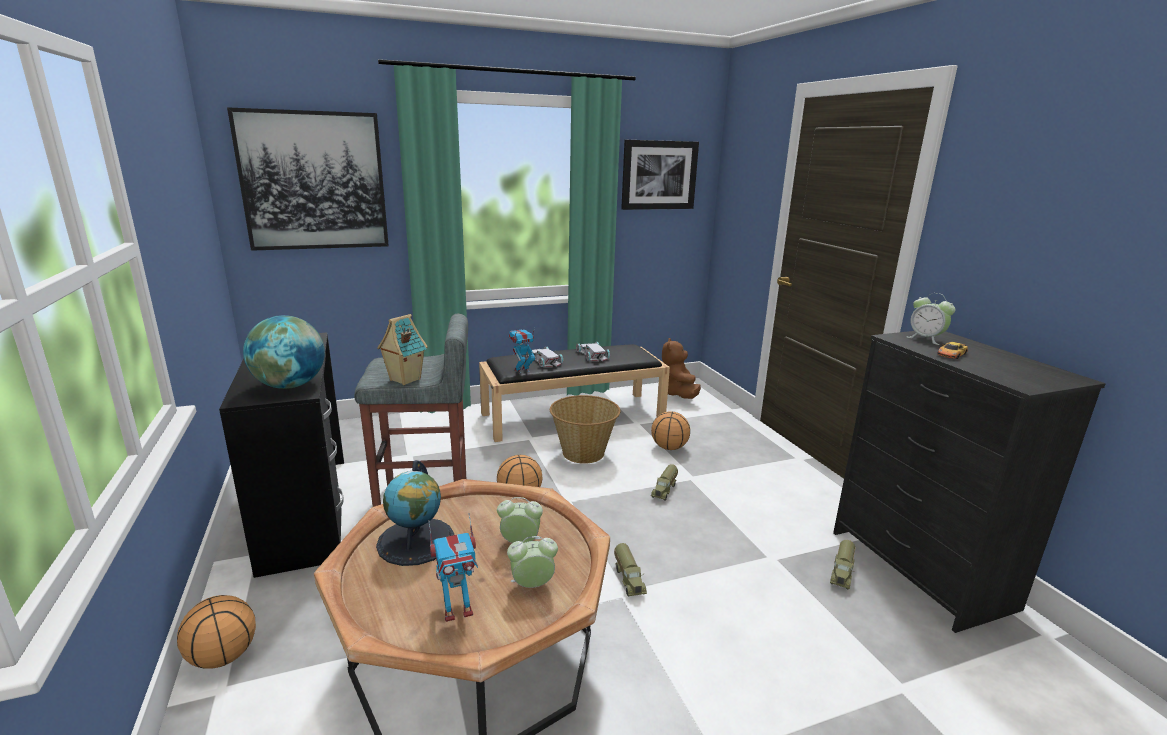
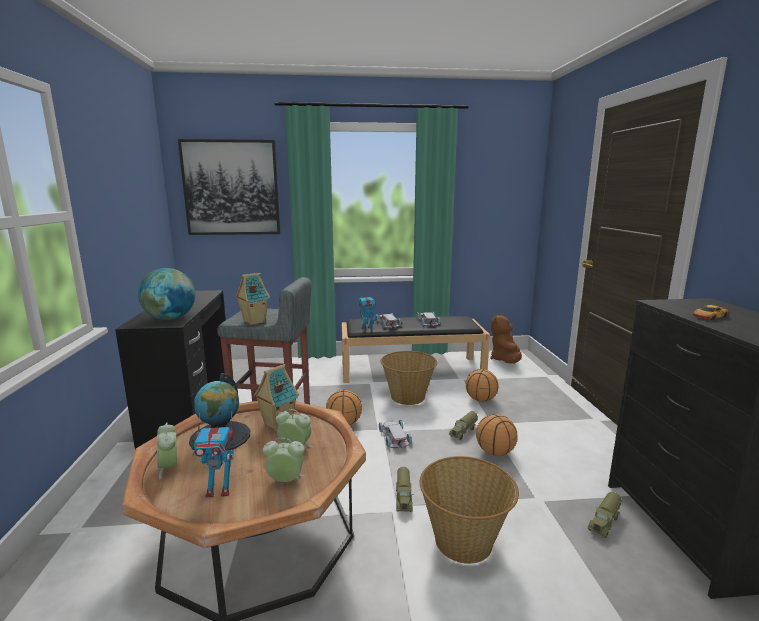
camera: 15 degrees right, 5 degrees down
basketball [177,595,256,669] -> basketball moved to [476,414,518,456]
picture [621,140,699,210] -> none
alarm clock [907,293,956,345] -> alarm clock moved to [157,422,177,480]
none -> toy house [253,364,299,431]
none -> white toy car [379,420,412,449]
none -> basket [420,456,519,564]

